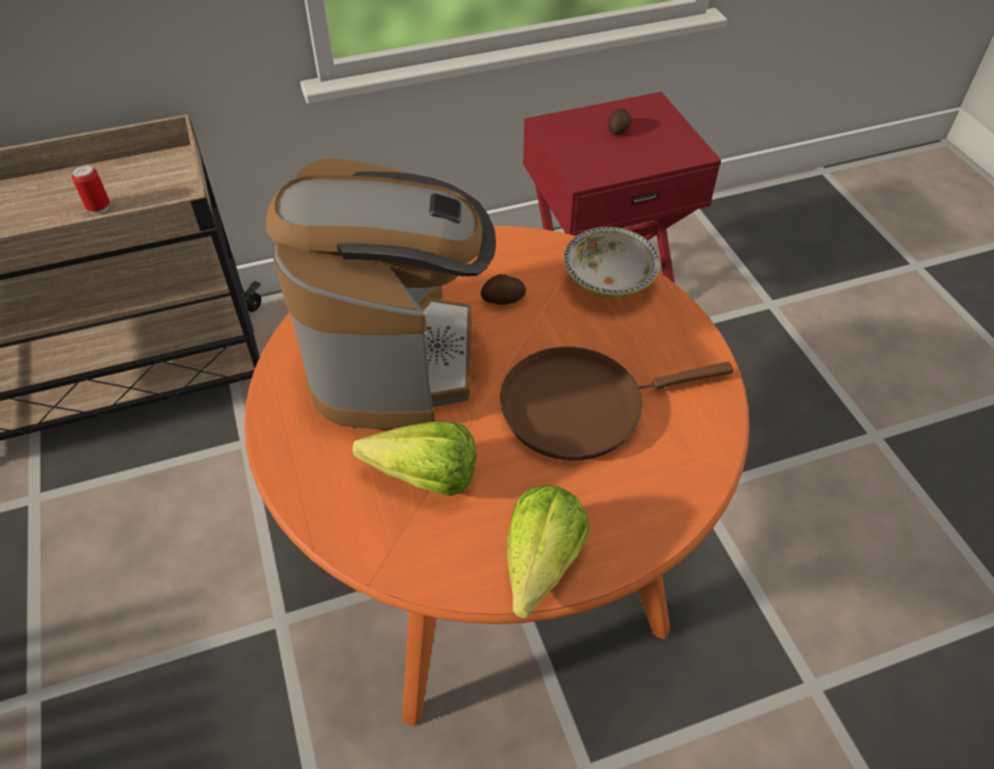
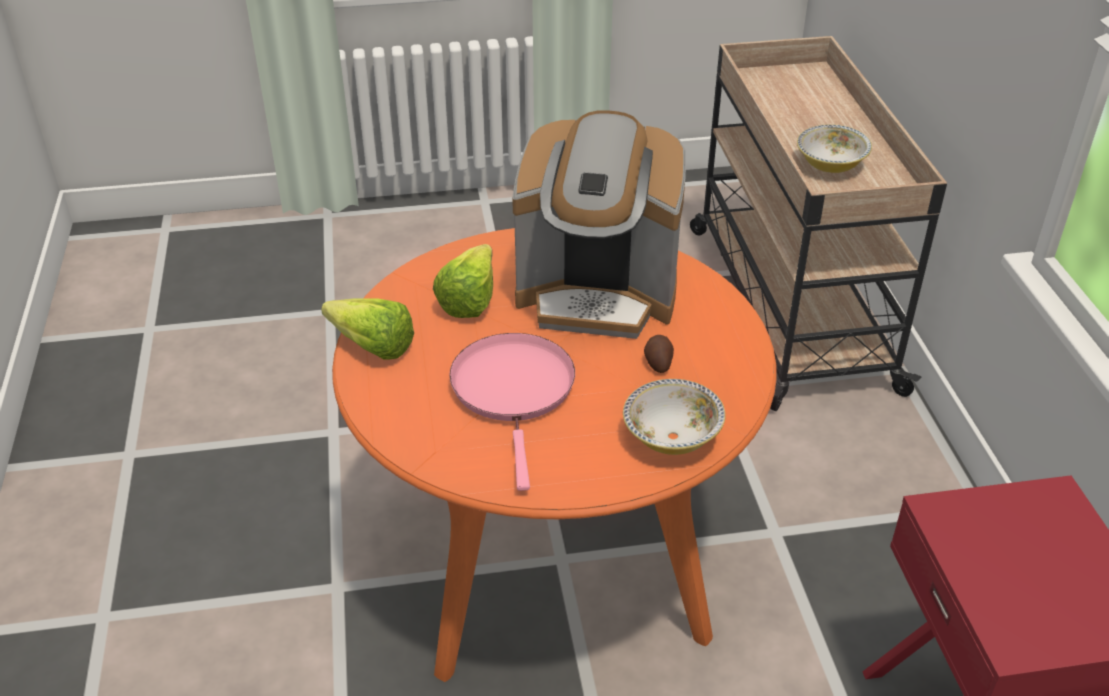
camera: 100 degrees right, 10 degrees down
can [72,165,110,214] -> bowl [797,124,872,173]
brown frying pan [500,347,734,460] -> pink frying pan [449,333,575,491]
potato [608,108,632,135] -> none

